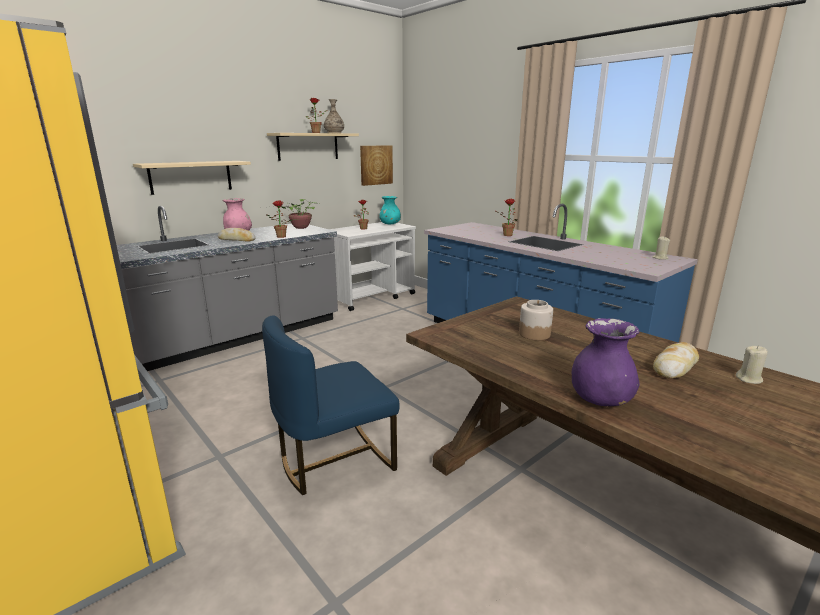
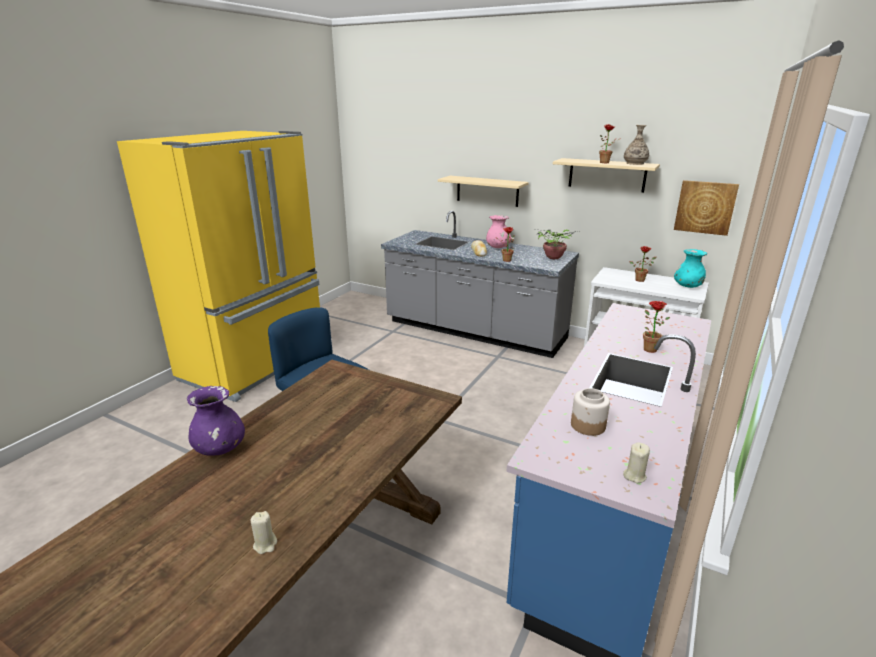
camera: 70 degrees right, 5 degrees up
jar [519,300,553,340] -> jar moved to [571,388,610,436]
bread [653,342,699,379] -> none

